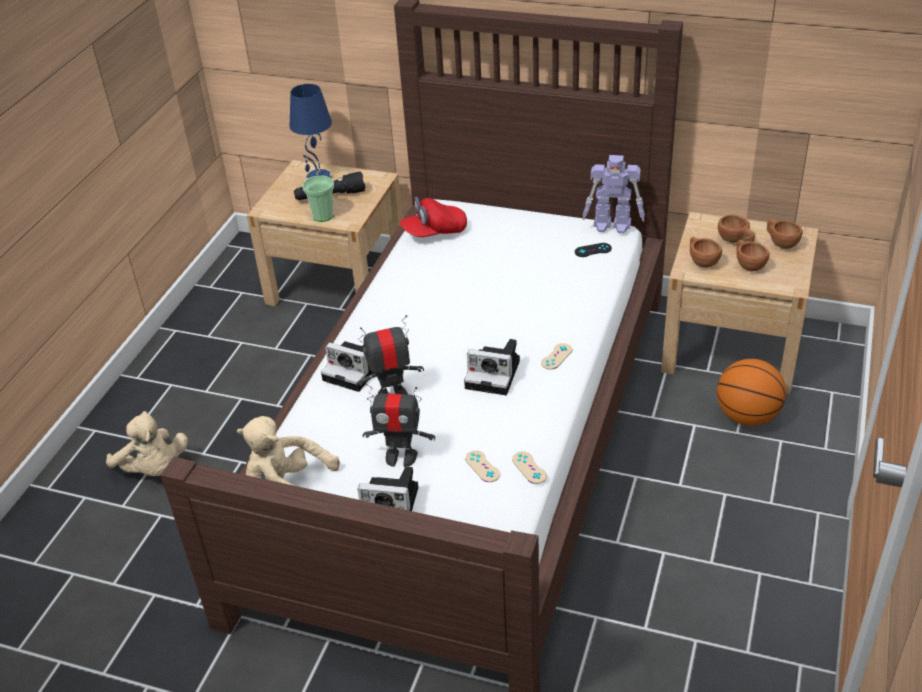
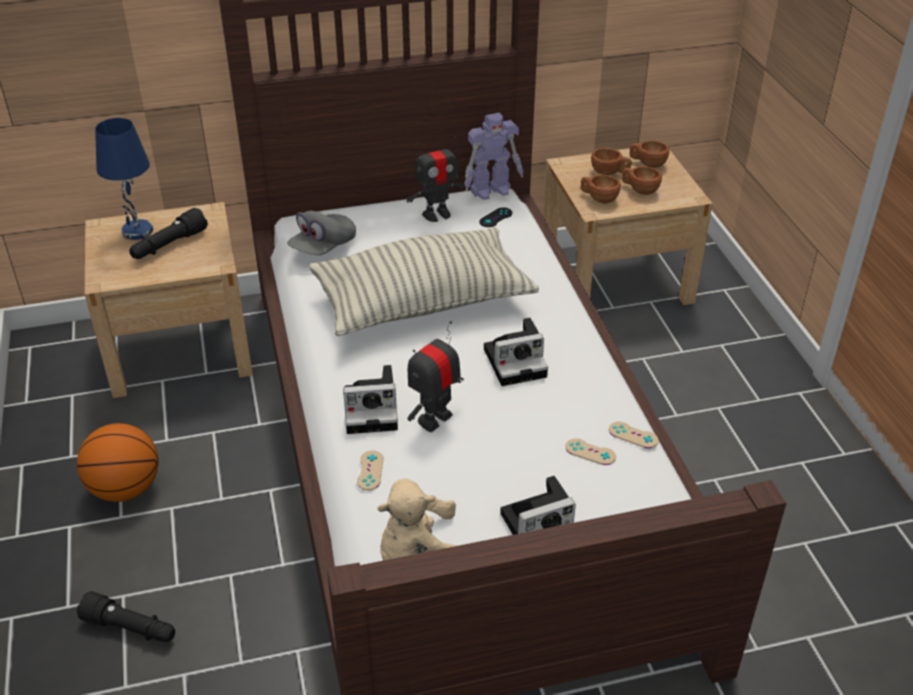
camera: 35 degrees left, 0 degrees up
beige plush toy [106,411,188,476] -> black flashlight [77,591,176,642]
cup [302,175,334,222] -> none
toy robot [363,383,436,467] -> toy robot moved to [406,136,465,222]
red cap [400,197,467,237] -> grey cap [287,211,356,255]
beige game controller [541,343,572,370] -> beige game controller moved to [357,450,383,490]
basketball [717,359,786,426] -> basketball moved to [77,423,159,502]
none -> pillow [309,227,539,336]

